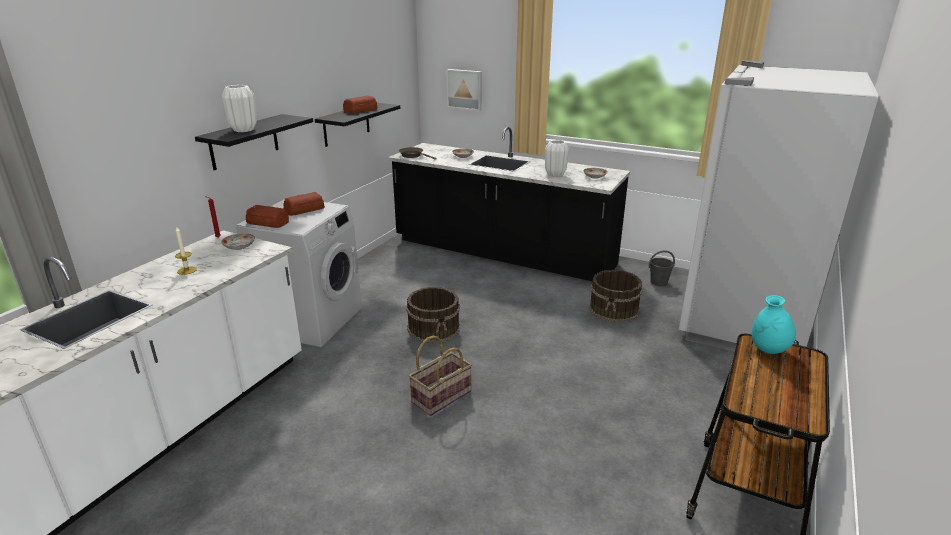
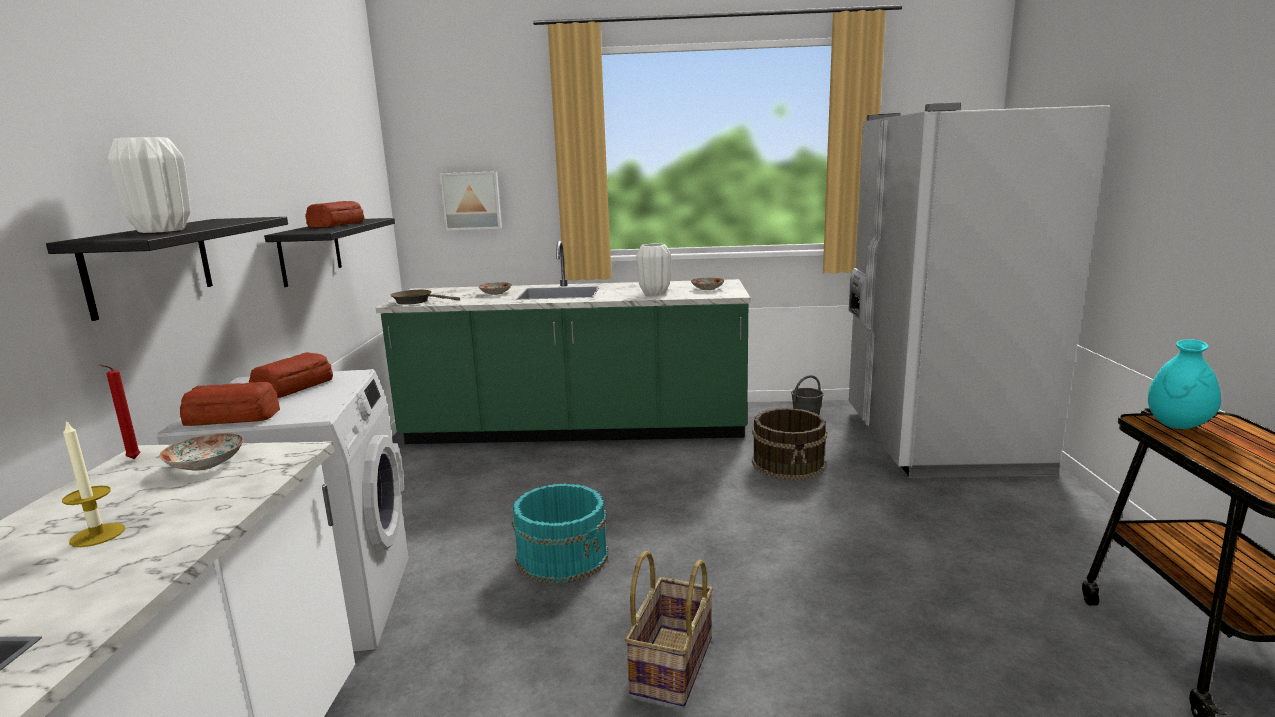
camera: 25 degrees left, 10 degrees down
black counter [388,127,630,281] -> green counter [376,241,751,444]
brown bucket [406,287,460,343] -> turquoise bucket [512,483,608,584]

